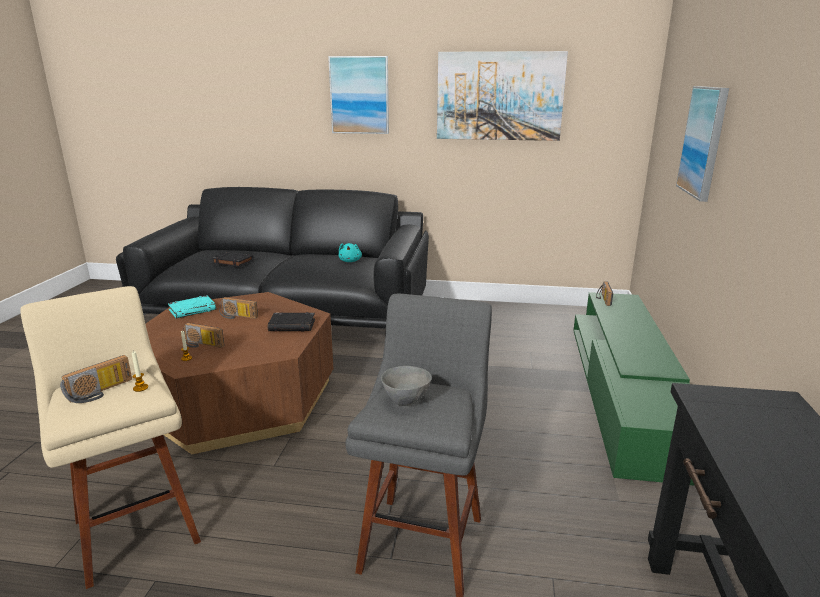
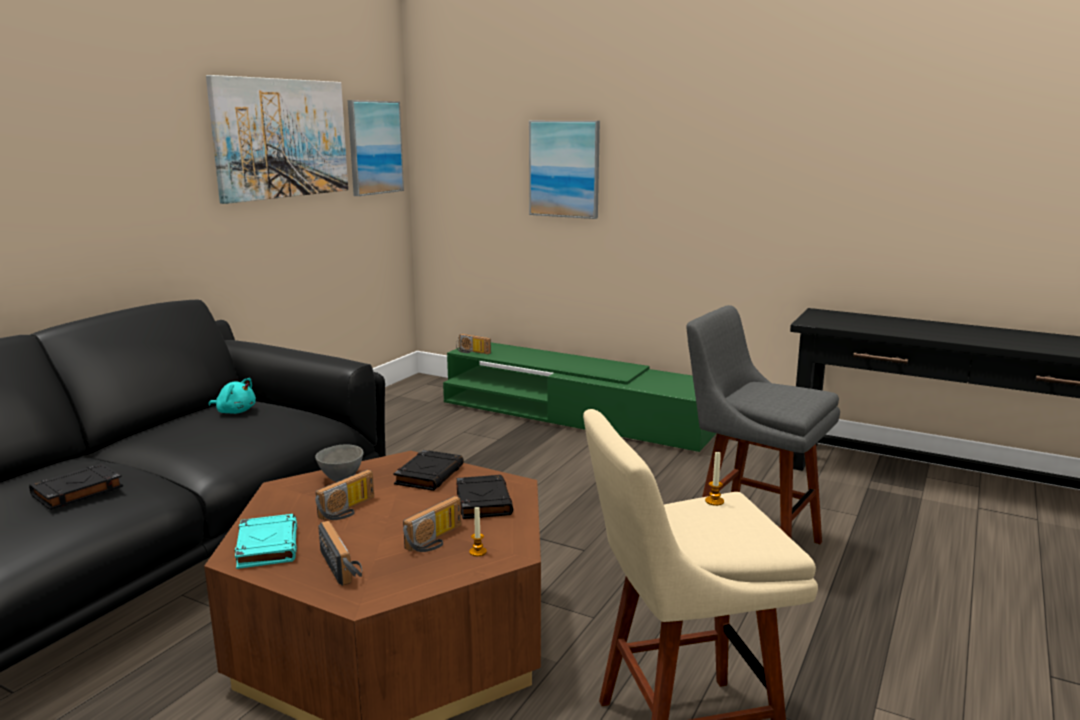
camera: 70 degrees left, 5 degrees down
radio [60,355,132,403] -> radio moved to [318,521,362,586]
picture [328,56,389,134] -> picture moved to [348,100,404,196]
grey bowl [381,366,432,406] -> grey bowl moved to [315,445,364,482]
none -> black book [456,475,513,519]

